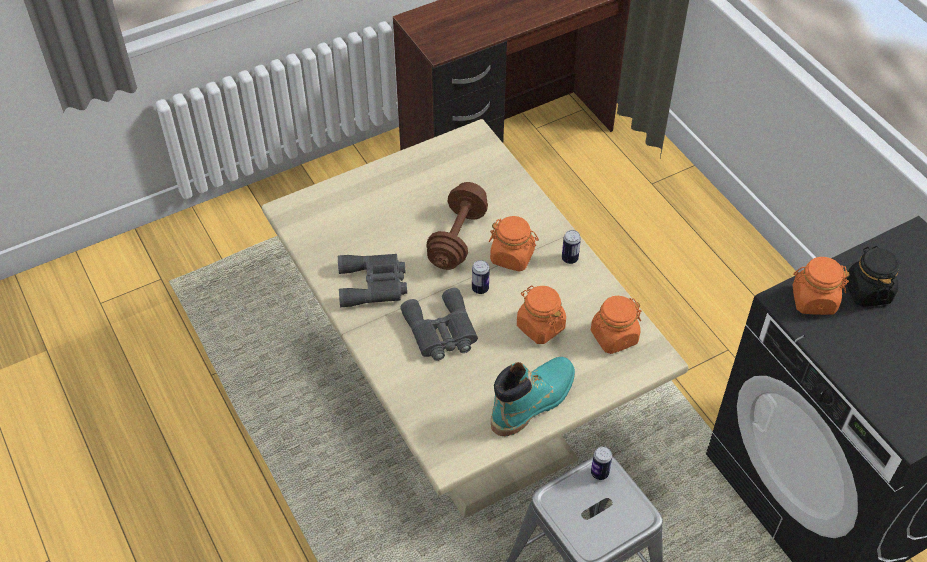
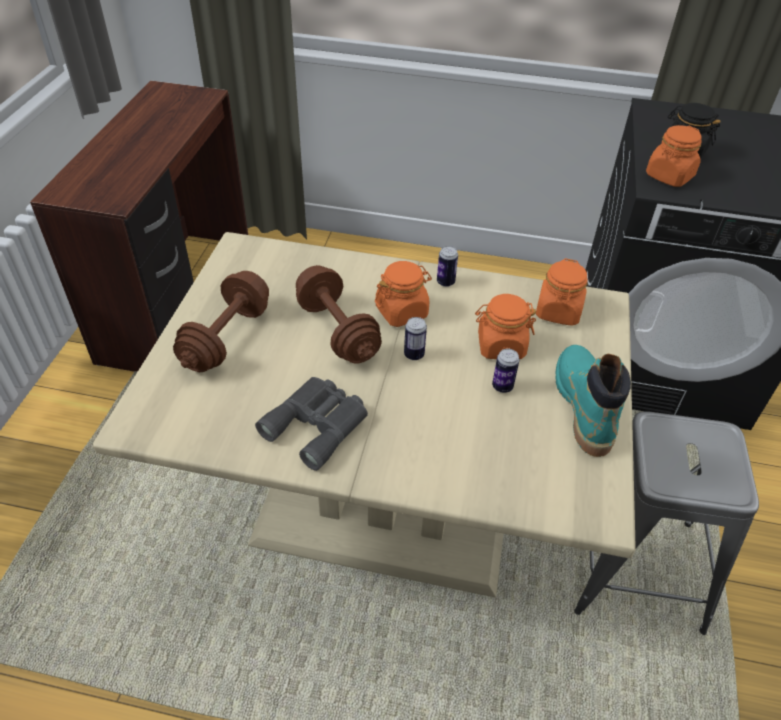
camera: 50 degrees left, 5 degrees down
grey binoculars [400,288,478,361] -> none
can [591,446,612,480] -> can moved to [492,349,519,393]
none -> brown dumbbell [173,271,269,372]

